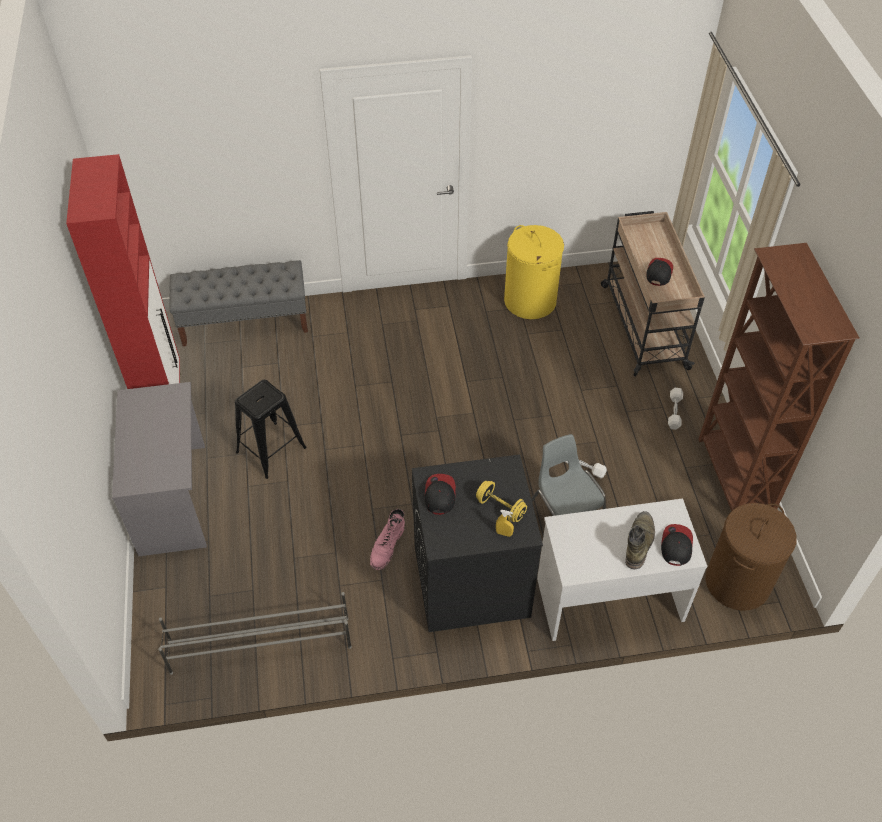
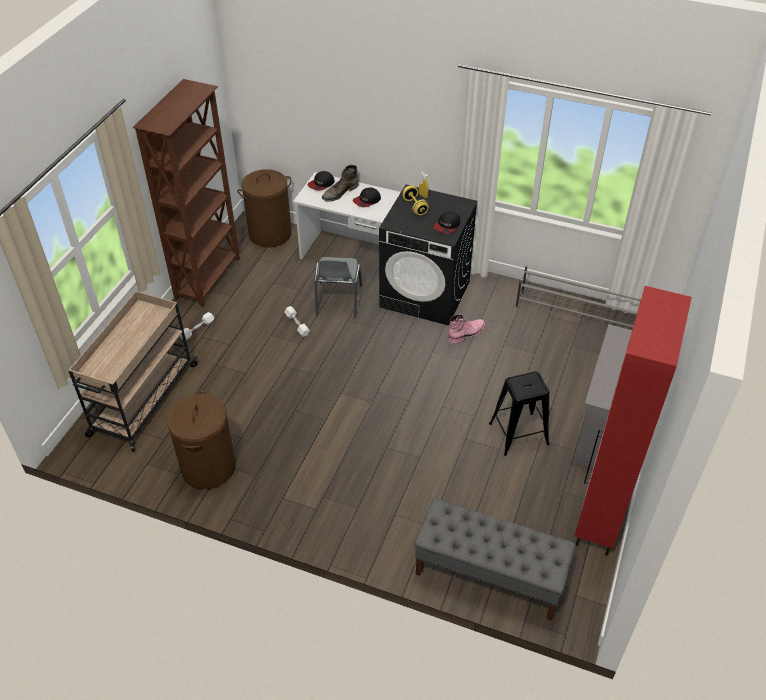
camera: 150 degrees left, 5 degrees down
yellow laundry basket [504,225,564,319] -> brown laundry basket [167,391,236,489]
cap [646,258,673,286] -> cap moved to [353,188,381,207]

